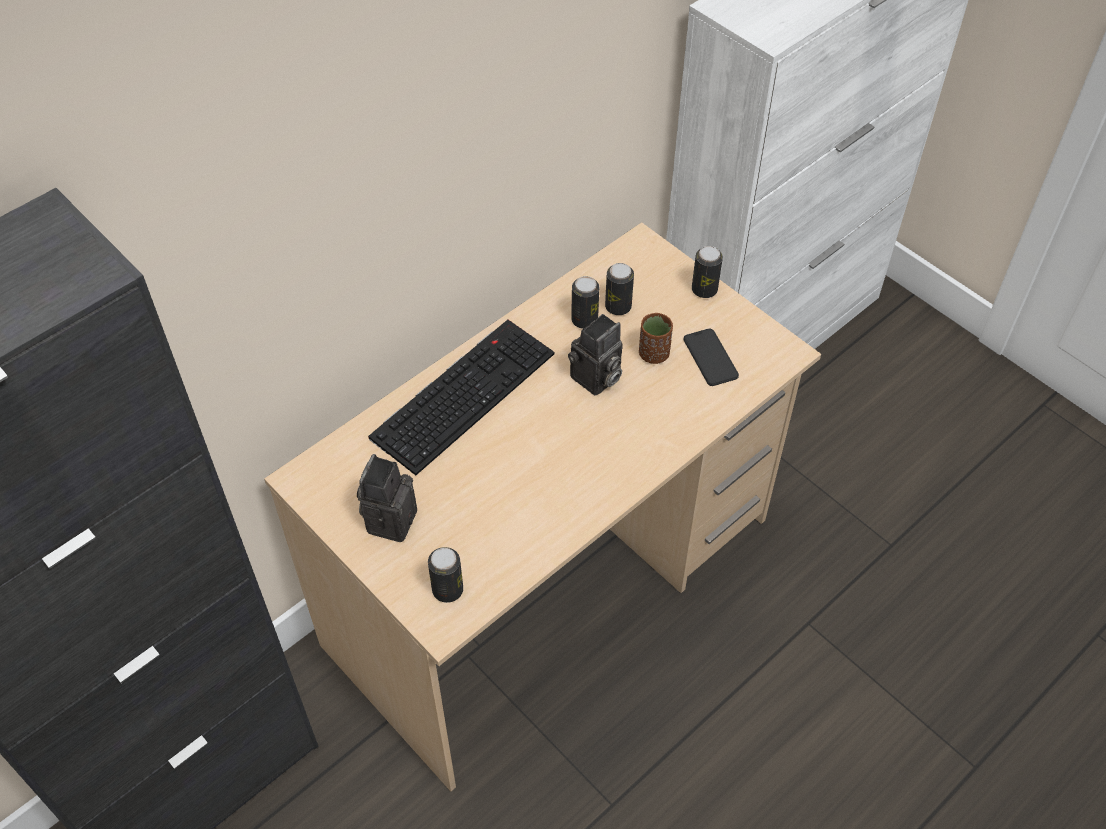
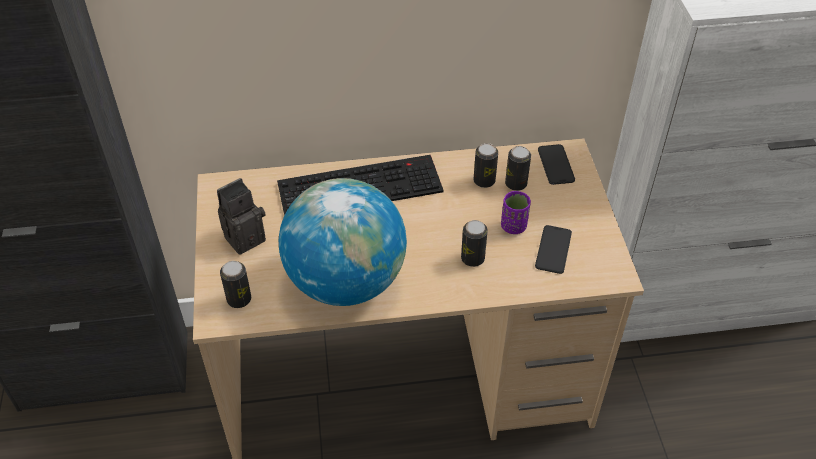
camera: 35 degrees right, 5 degrees down
camera [568,314,623,396] -> none
brown cup [639,313,673,364] -> purple cup [501,191,531,234]
can [692,246,723,298] -> can moved to [461,220,488,267]
none -> globe [279,178,407,306]
none -> phone [538,144,575,185]

